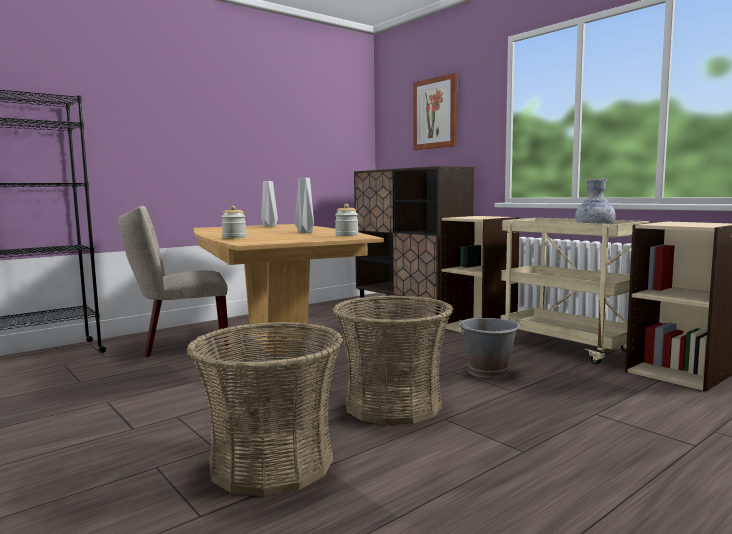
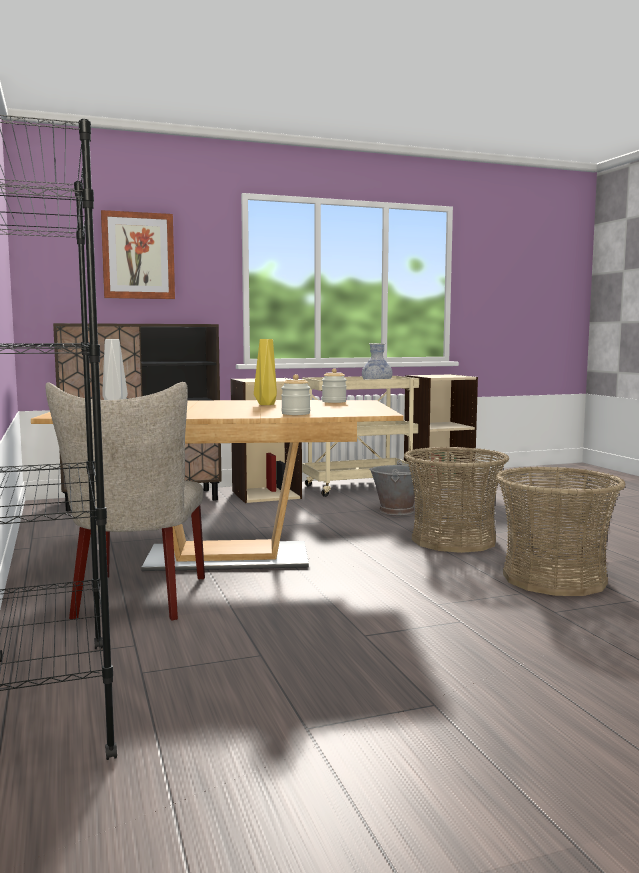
camera: 70 degrees left, 0 degrees up
grey vase [295,178,314,233] -> yellow vase [254,339,277,405]

